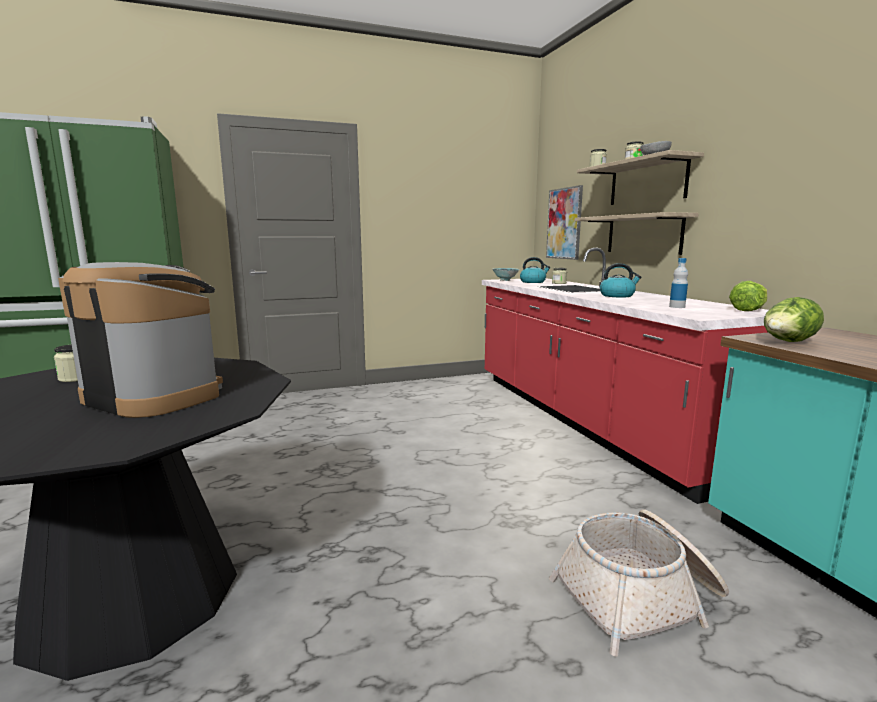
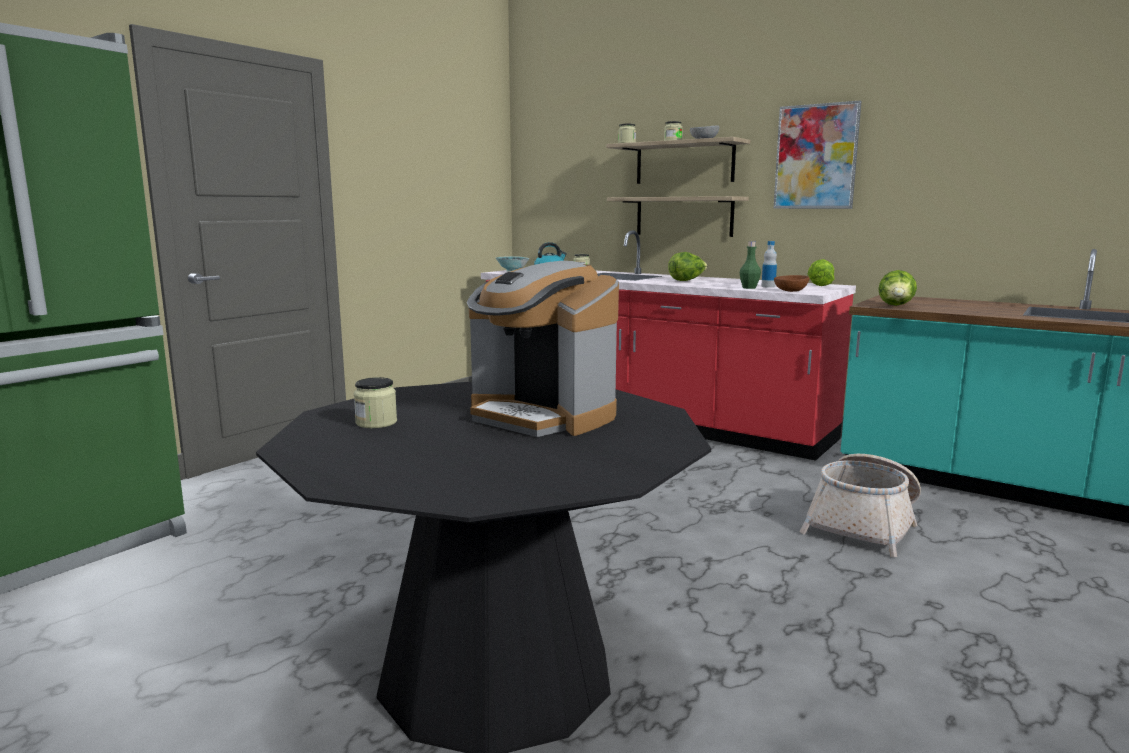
camera: 35 degrees left, 0 degrees up
coffee machine [58,262,223,418] -> coffee machine turned 135 degrees counterclockwise [467,261,619,437]
picture [546,185,583,260] -> picture moved to [773,101,862,209]
kettle [600,263,642,297] -> lettuce [668,252,708,281]
none -> green bottle [740,241,761,289]
none -> brown bowl [774,275,809,292]

